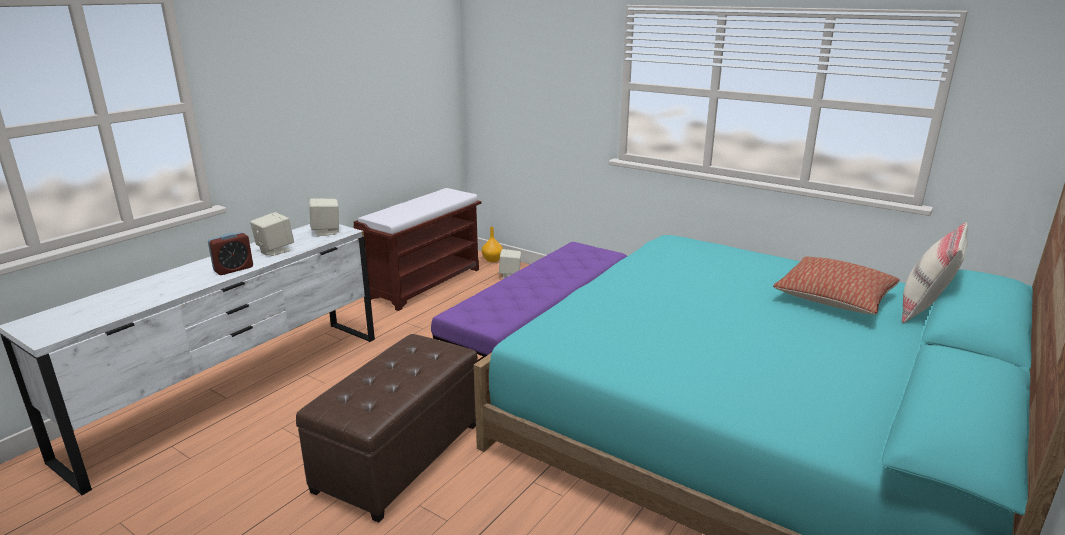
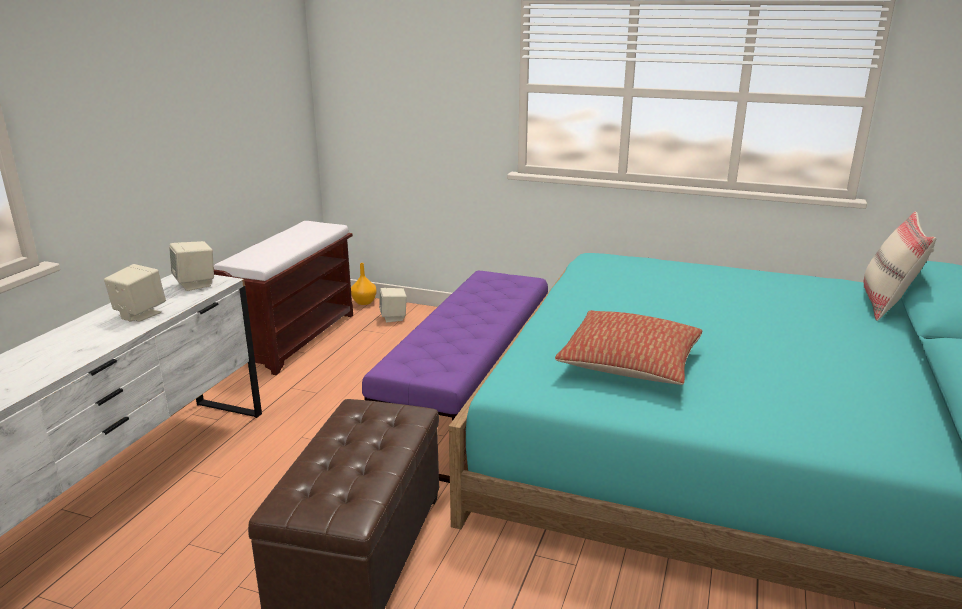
camera: 15 degrees left, 0 degrees up
alarm clock [208,232,253,275] -> none
pillow [773,256,900,315] -> pillow moved to [555,310,703,385]

